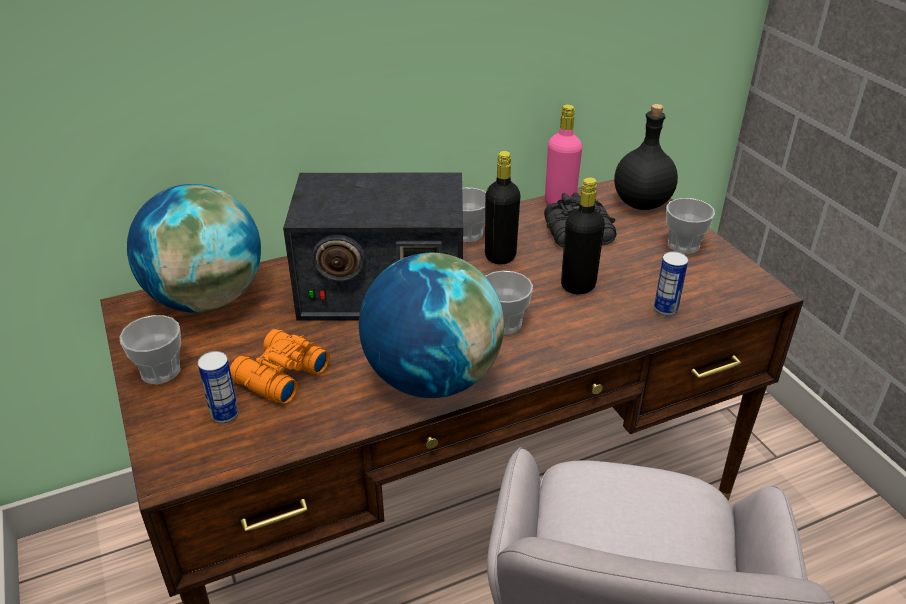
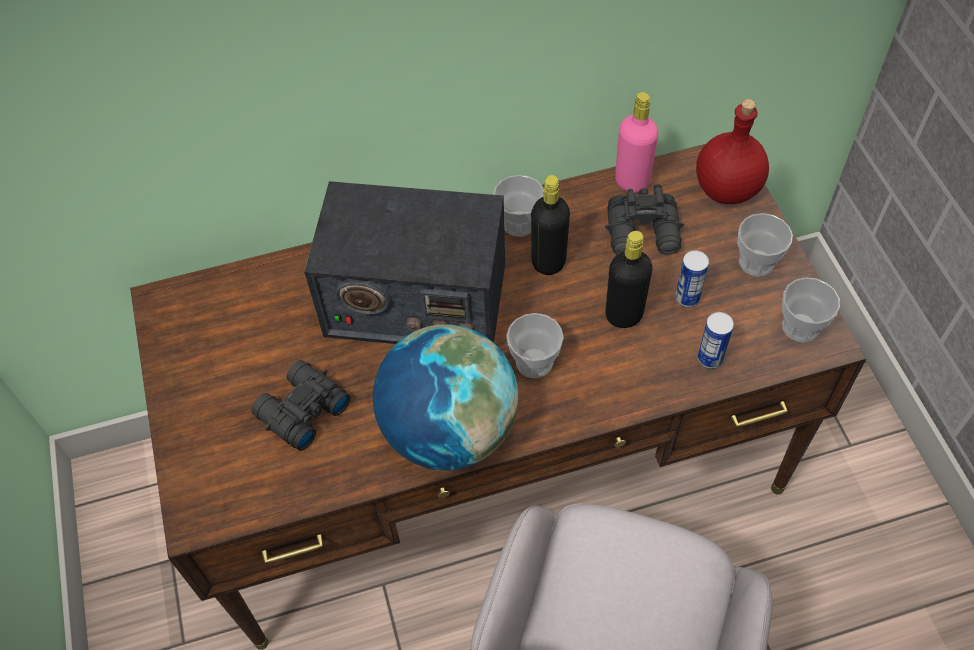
camera: 10 degrees right, 20 degrees up
cup [119,315,181,384] -> cup moved to [782,277,840,343]
globe [127,184,261,313] -> none
can [198,351,239,424] -> can moved to [675,250,709,308]
orange binoculars [230,329,330,404] -> black binoculars [251,360,350,451]
black bottle [614,104,678,210] -> red bottle [696,99,769,204]

